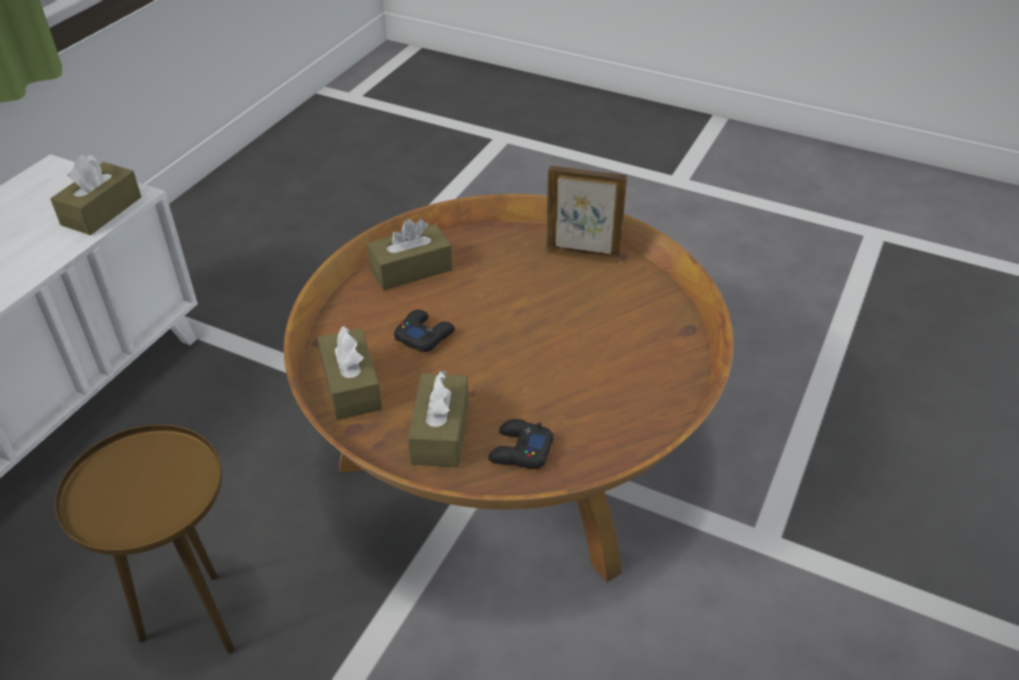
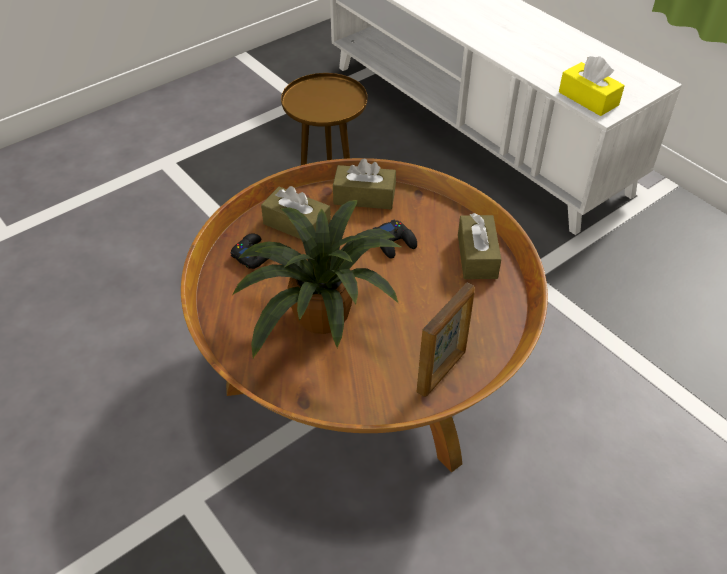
camera: 115 degrees right, 5 degrees up
brown tissue box [50,155,141,235] -> yellow tissue box [559,56,625,116]
none -> potted plant [233,200,401,358]

